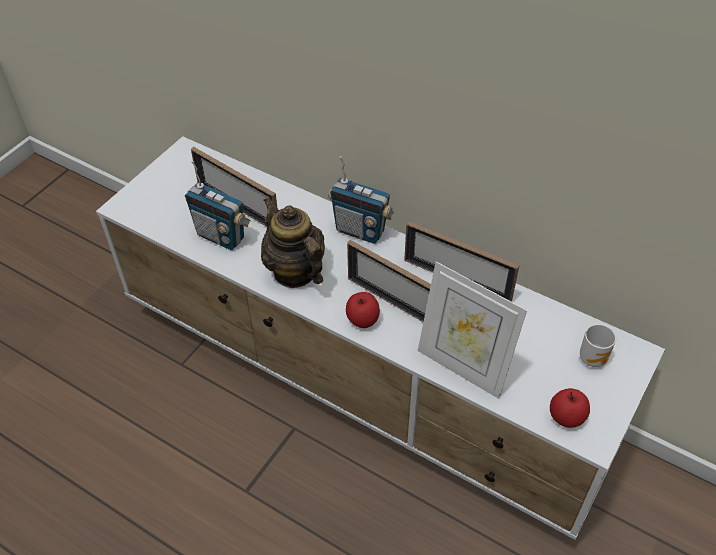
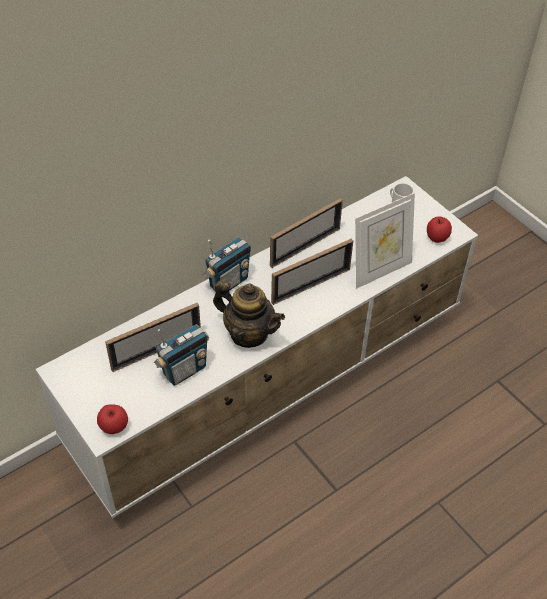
camera: 70 degrees left, 0 degrees up
teapot [261,197,325,288] -> teapot turned 135 degrees counterclockwise [213,280,285,348]
apple [346,292,380,328] -> apple moved to [97,404,128,434]

